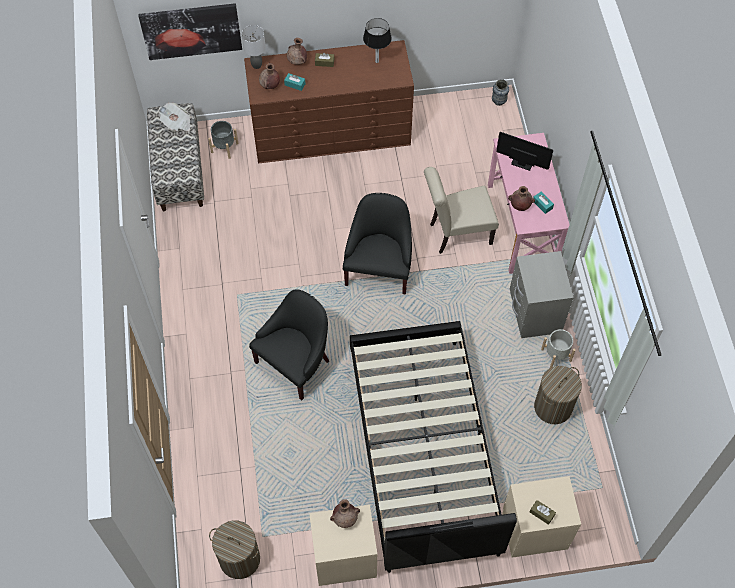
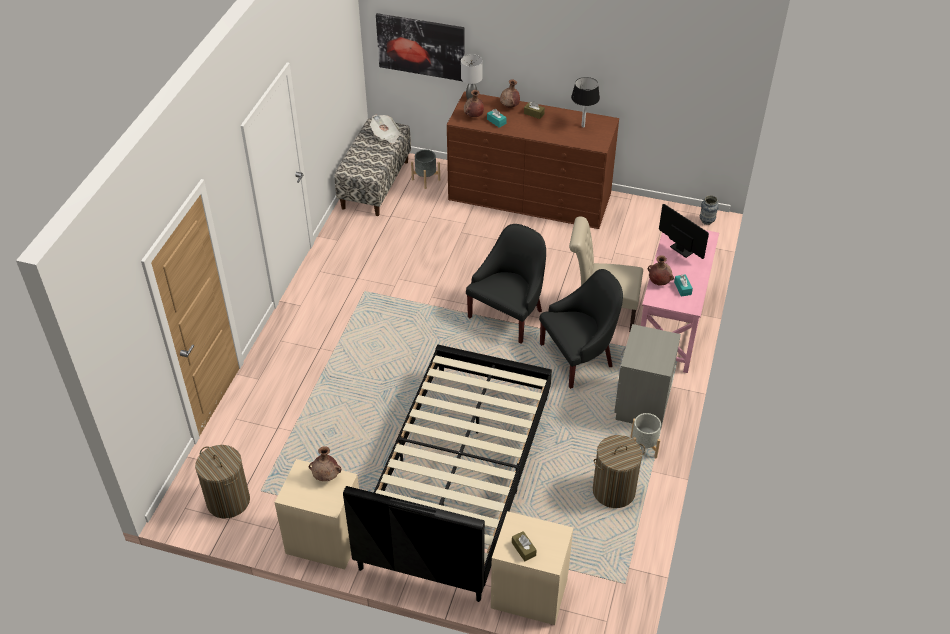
camera: 25 degrees right, 15 degrees down
black armchair [249,289,329,400] -> black armchair moved to [539,269,623,389]

